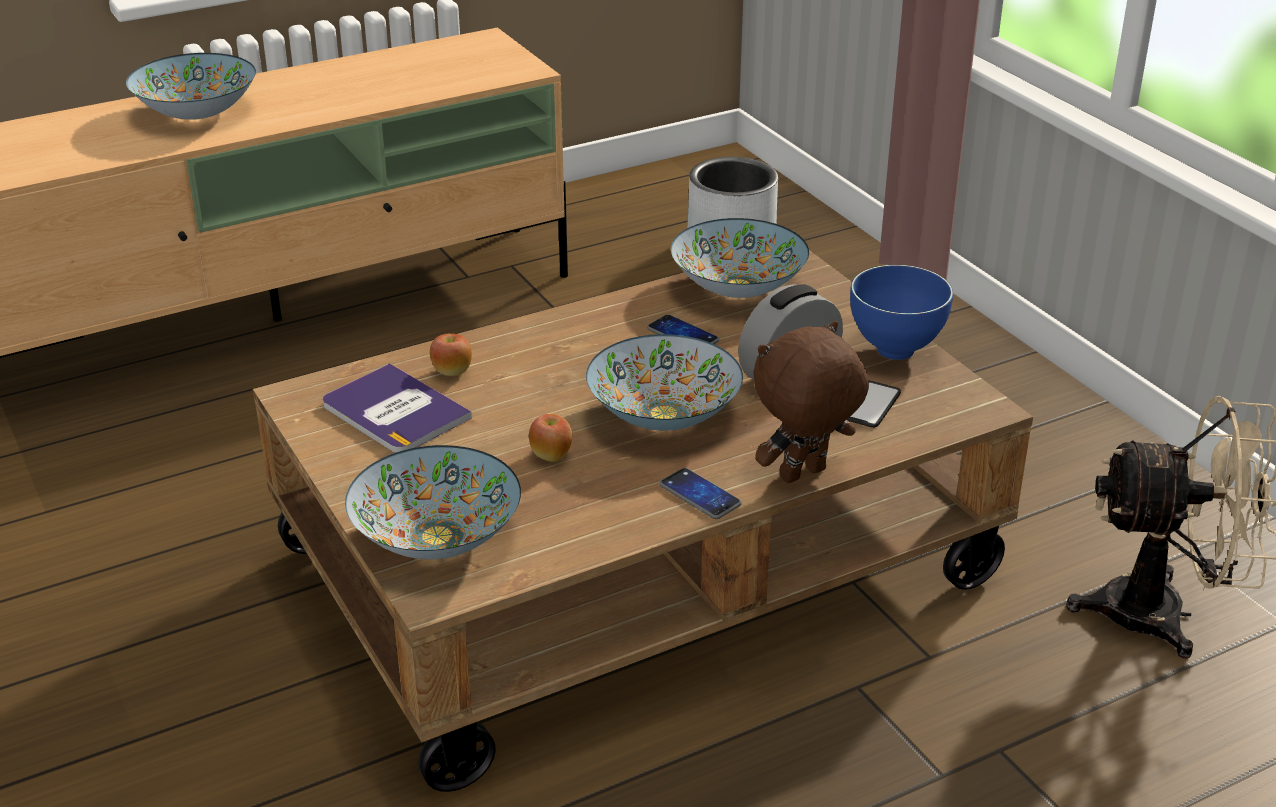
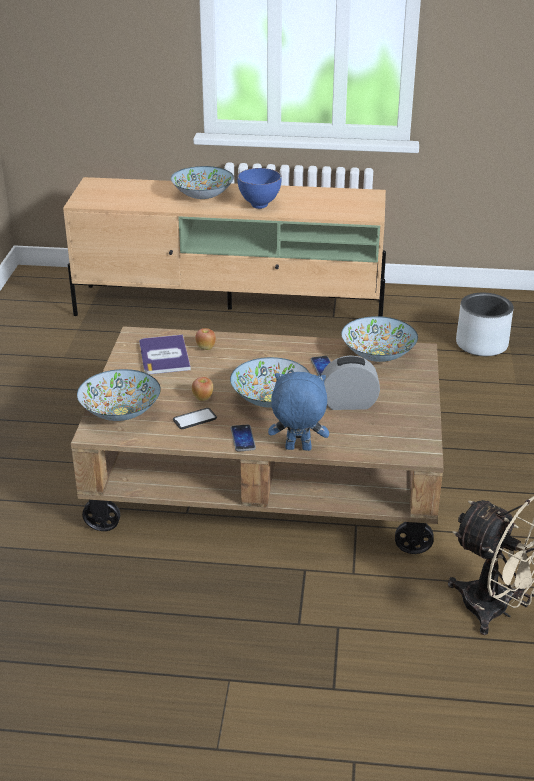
camera: 35 degrees right, 0 degrees up
brown plush toy [754,321,869,483] -> blue plush toy [268,372,329,451]
phone [847,381,901,428] -> phone moved to [173,408,217,429]
blue bowl [850,265,953,360] -> blue bowl moved to [237,168,281,209]

